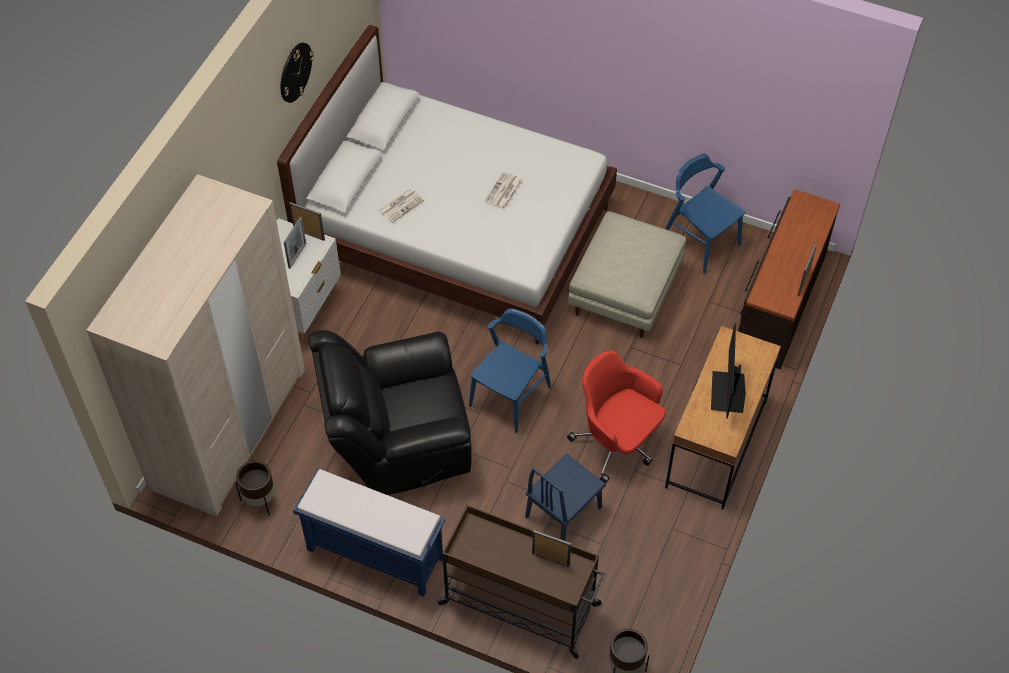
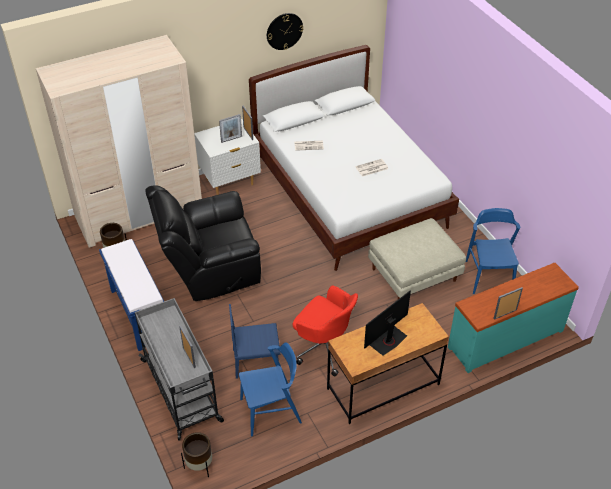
camera: 40 degrees right, 10 degrees down
black armchair [309,330,472,495] -> black armchair turned 45 degrees counterclockwise [145,185,261,301]
brown cart [436,505,605,659] -> grey cart [135,298,224,440]
blue chair [469,309,551,433] -> blue chair moved to [239,342,302,436]
red office chair [567,350,666,483] -> red office chair turned 135 degrees clockwise [293,286,358,376]
brown dresser [738,189,840,369] -> turquoise dresser [448,263,579,373]

